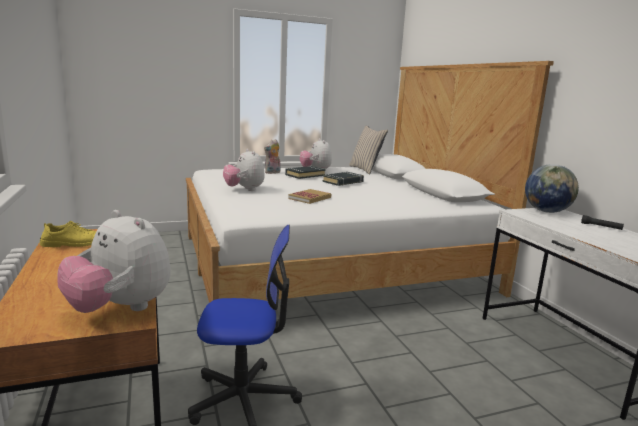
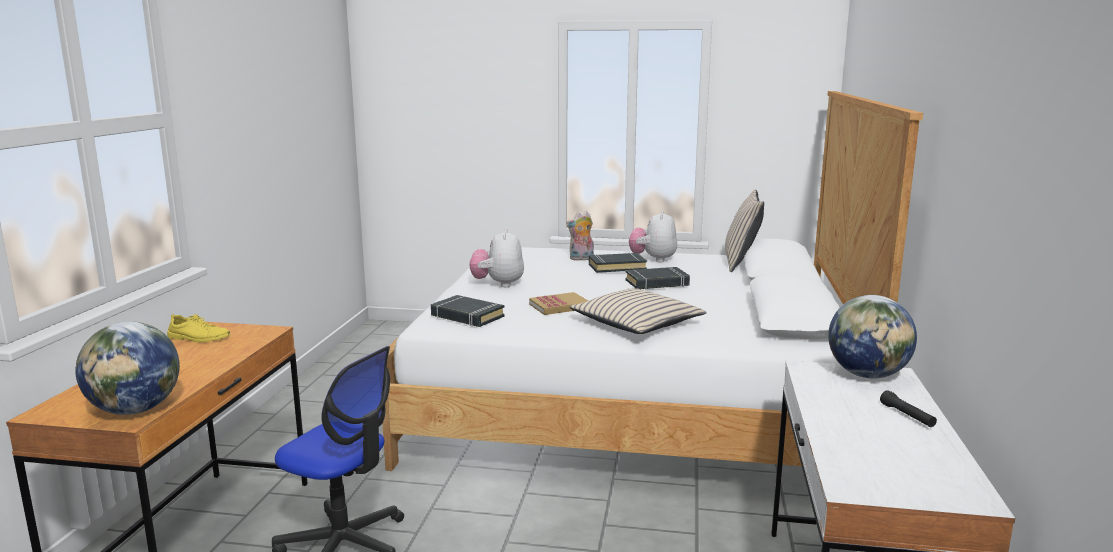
camera: 30 degrees right, 0 degrees up
plush toy [57,210,171,313] -> globe [75,322,180,415]
none -> black book [431,295,505,327]
none -> beige pillow [570,288,706,334]

